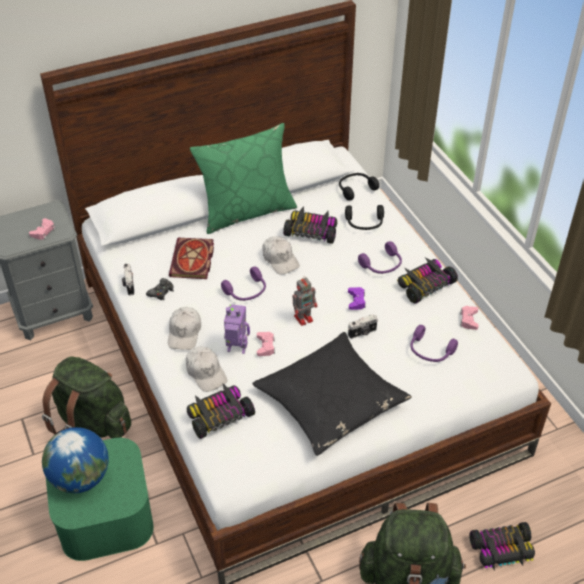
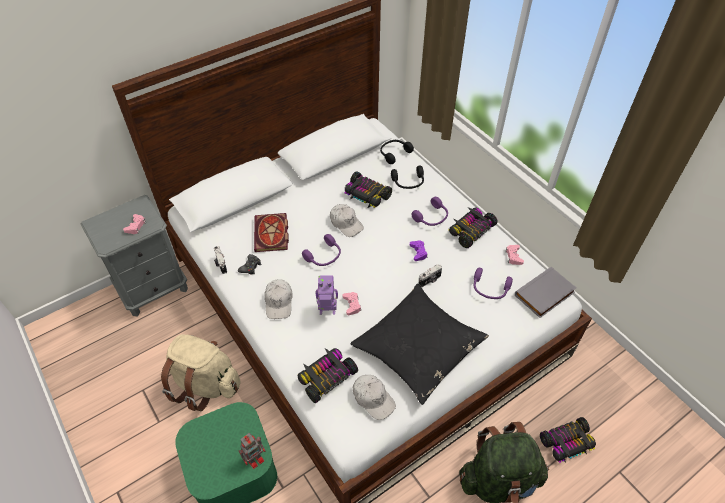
camera: 10 degrees left, 5 degrees up
green backpack [42,356,131,438] -> beige backpack [161,335,241,411]
globe [42,427,109,493] -> none
white cap [186,347,227,392] -> white cap moved to [353,375,396,420]
green pillow [190,123,297,234] -> none
toy car [283,207,337,244] -> toy car turned 150 degrees counterclockwise [345,171,392,208]
toy robot [292,276,317,326] -> toy robot moved to [239,433,265,469]
none -> grey book [515,266,576,318]

